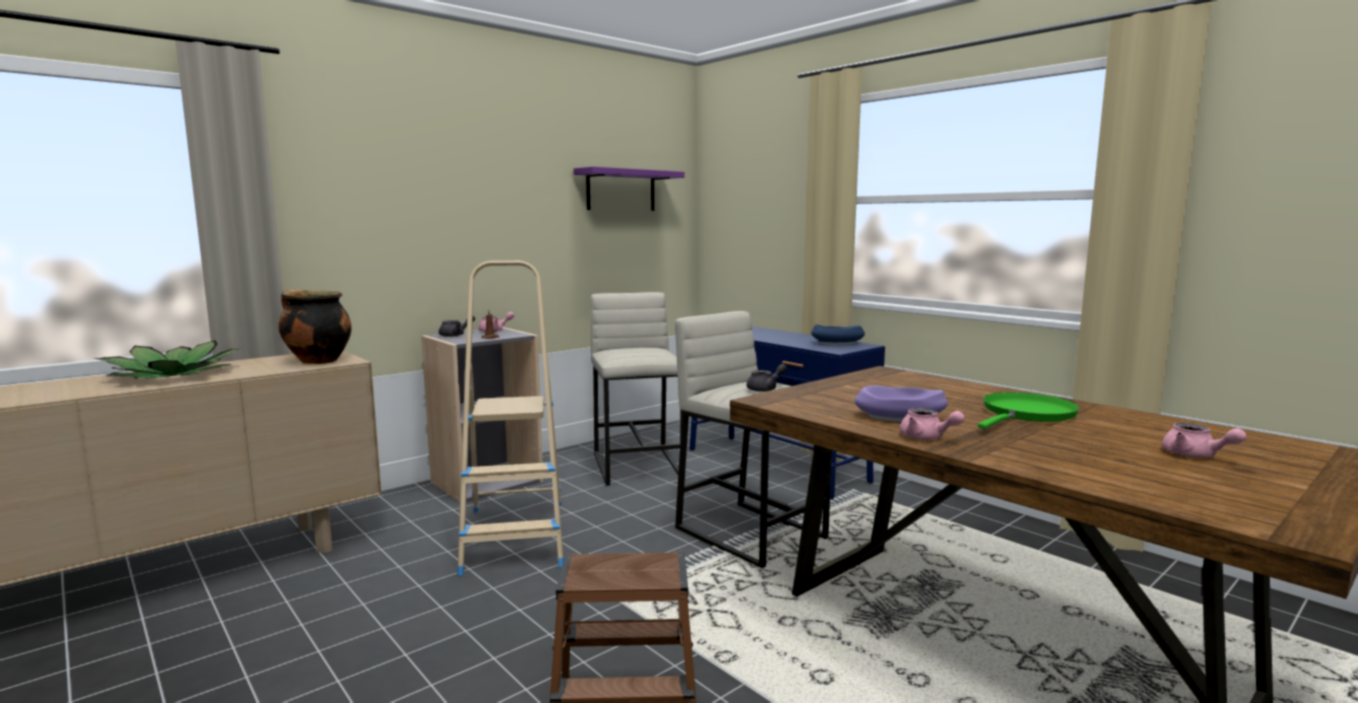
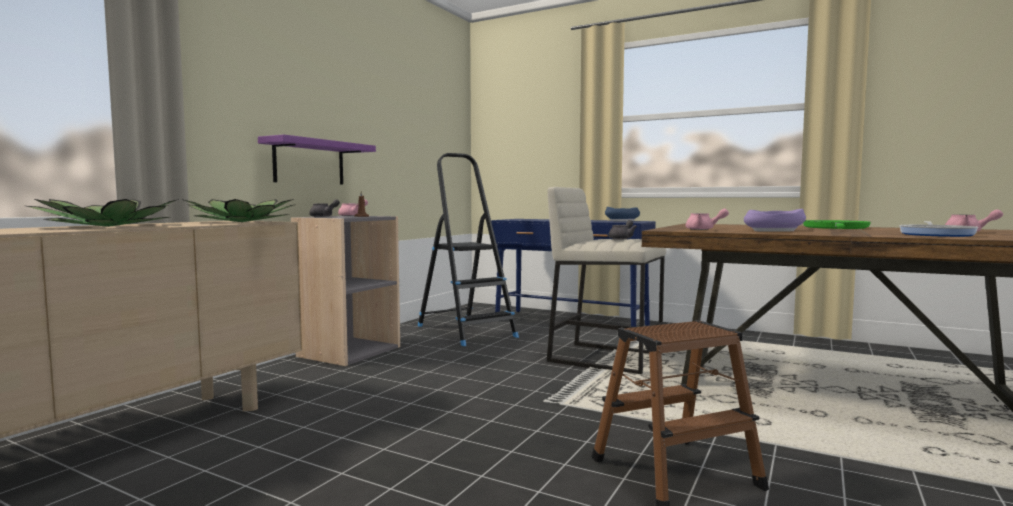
camera: 20 degrees left, 5 degrees down
cooking pot [278,289,352,364] -> potted plant [184,199,296,222]
beige step ladder [457,261,564,576] -> none
purple shelf [573,166,685,211] -> purple shelf moved to [258,134,376,185]
beige stool [590,292,682,486] -> black step ladder [418,153,519,346]
pink teapot [900,408,965,440] -> pink teapot moved to [686,208,729,230]
none -> frying pan [899,221,978,237]

